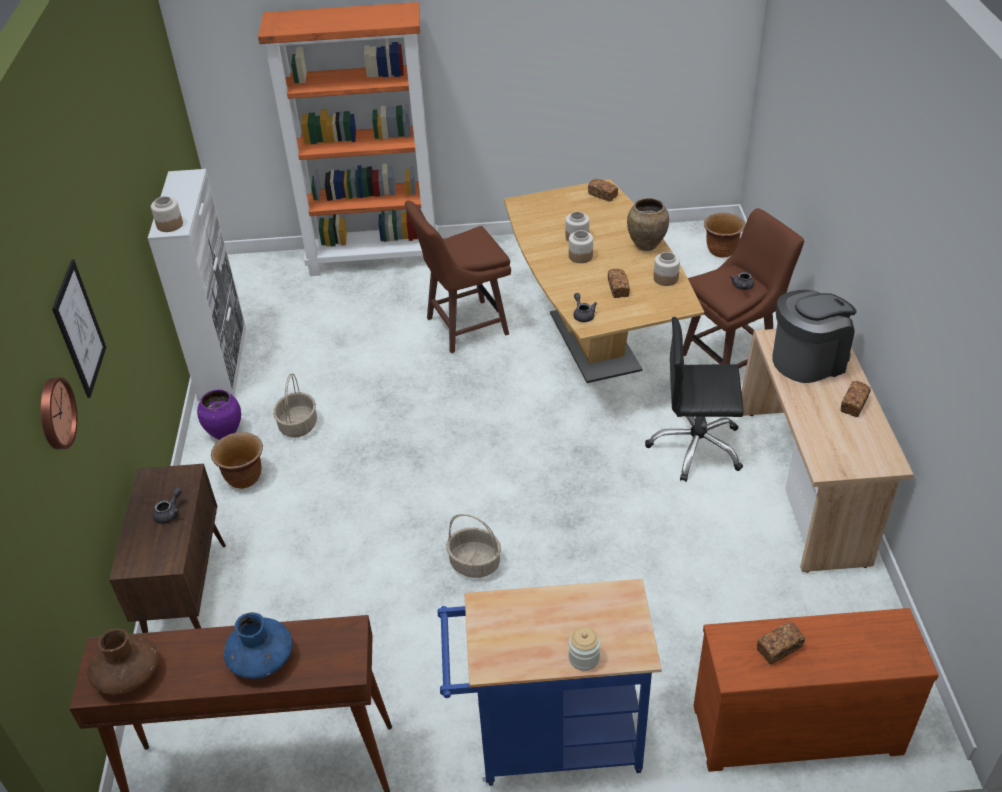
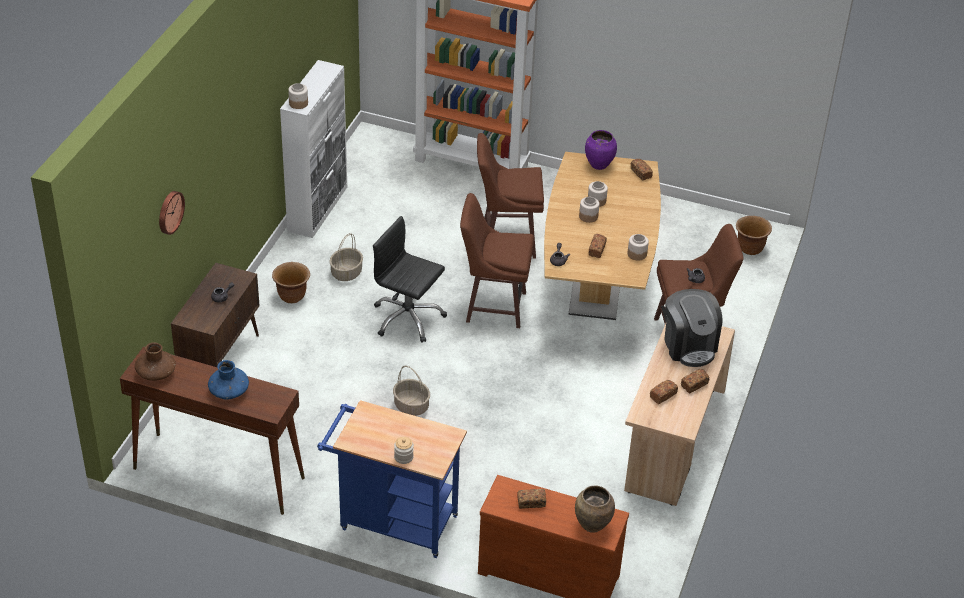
camera: 20 degrees right, 0 degrees up
picture [52,259,106,398] -> none
purple vase [197,389,241,440] -> purple vase moved to [585,130,617,170]
brown vase [627,198,669,251] -> brown vase moved to [575,485,615,533]
black office chair [645,317,744,482] -> black office chair moved to [373,216,447,343]
coffee machine [772,290,857,383] -> coffee machine turned 75 degrees clockwise [664,289,723,367]
none -> brown stool [460,193,534,328]
none -> bread [650,380,678,404]

